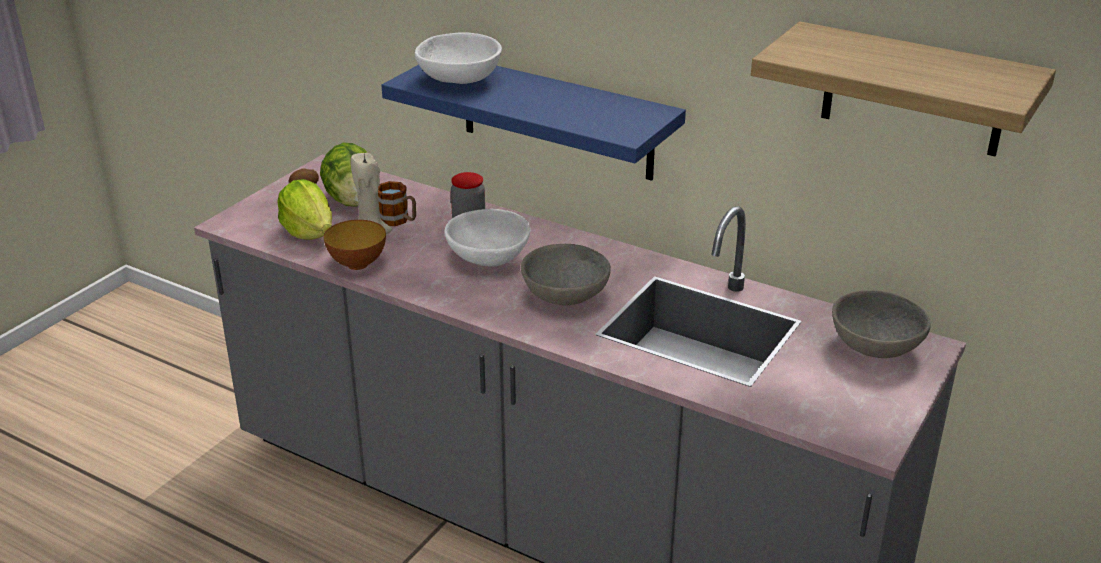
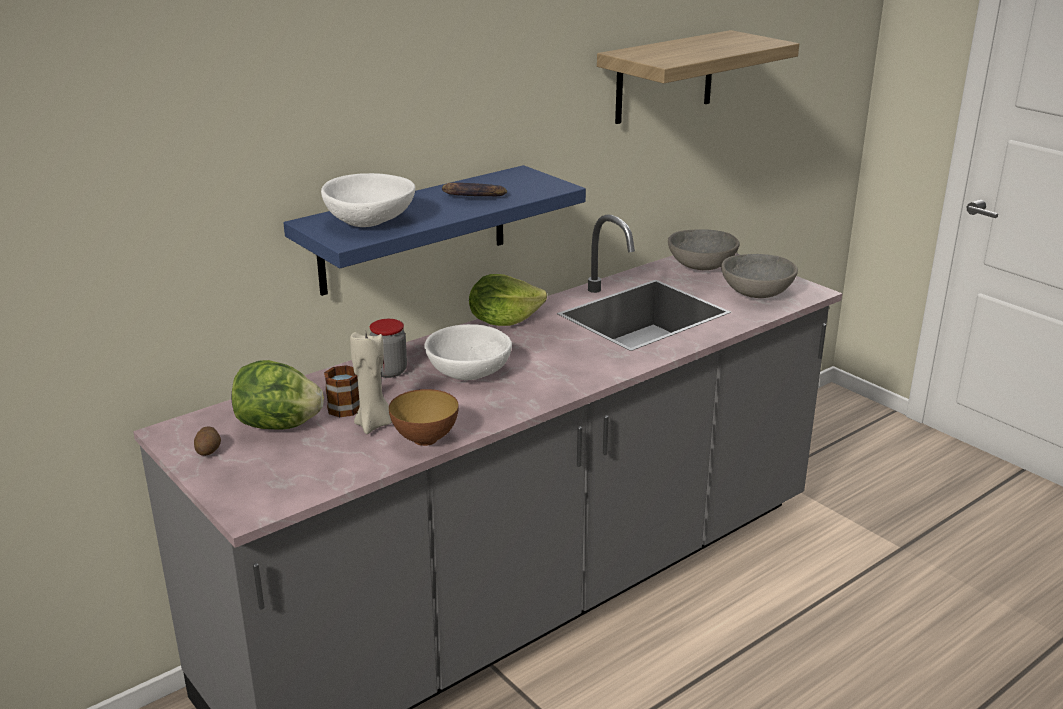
camera: 70 degrees left, 5 degrees down
lettuce [277,179,332,240] -> lettuce moved to [469,274,547,326]
grey bowl [521,244,611,305] -> grey bowl moved to [721,254,798,298]
none -> banana [442,183,507,196]

